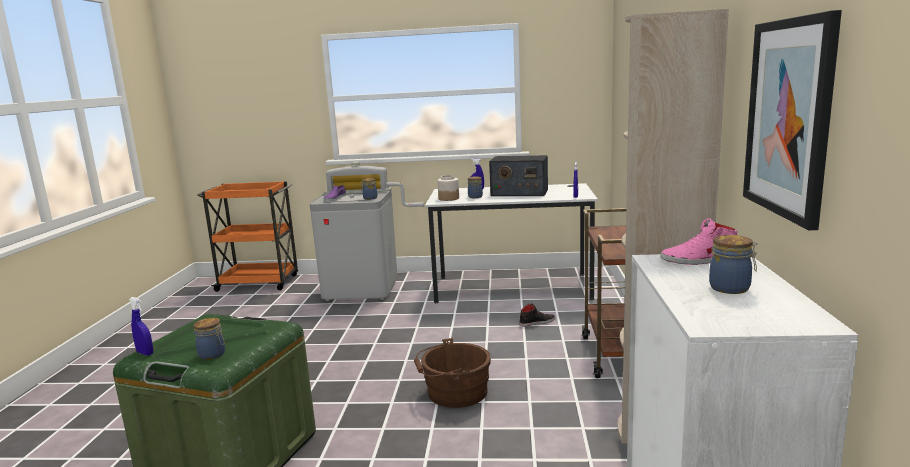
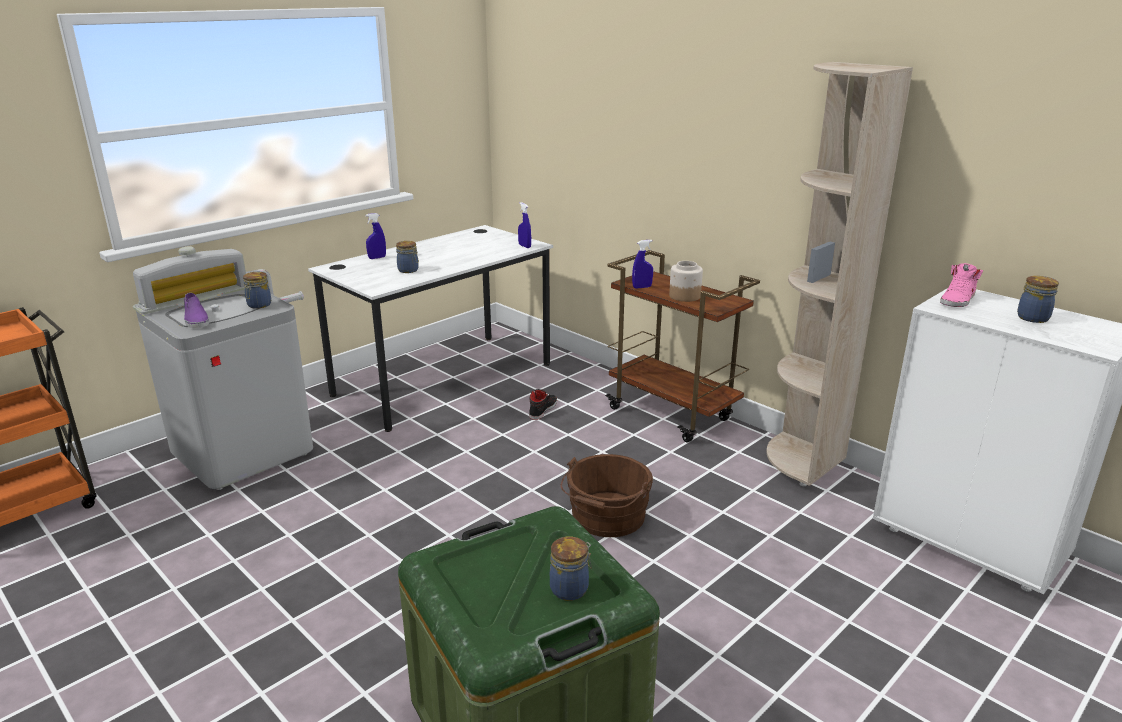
camera: 50 degrees left, 10 degrees up
blue spray bottle [129,297,153,356] -> blue spray bottle moved to [632,240,653,289]
jar [437,175,459,201] -> jar moved to [669,261,703,302]
radio [489,155,548,196] -> none
picture [743,10,842,230] -> none

